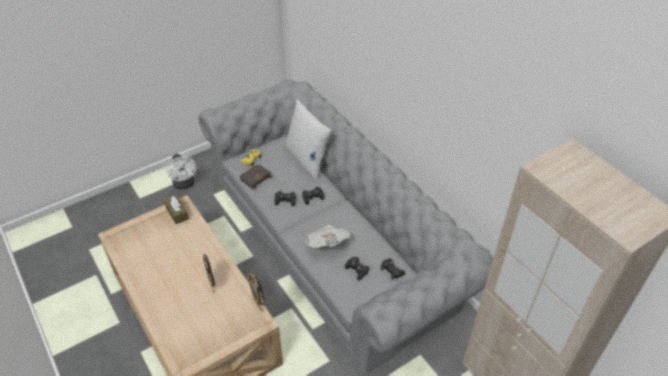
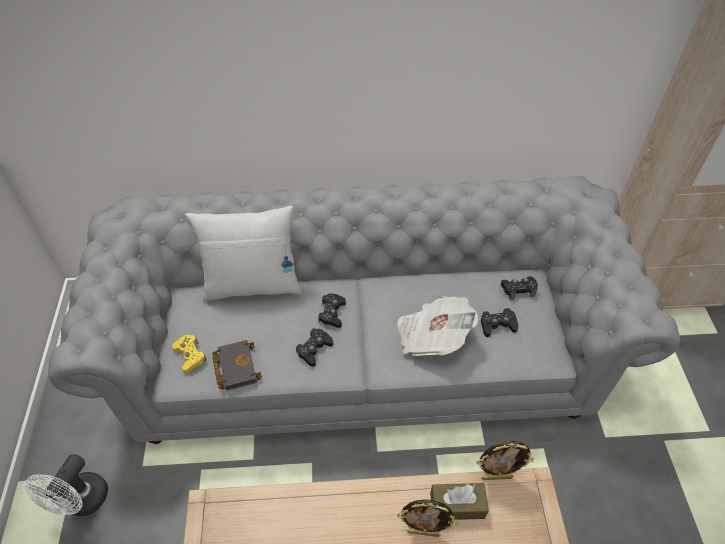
camera: 60 degrees left, 5 degrees up
brown tissue box [164,195,189,224] -> brown tissue box moved to [430,483,489,520]
white fan [167,154,196,190] -> white fan turned 105 degrees clockwise [24,454,108,516]

